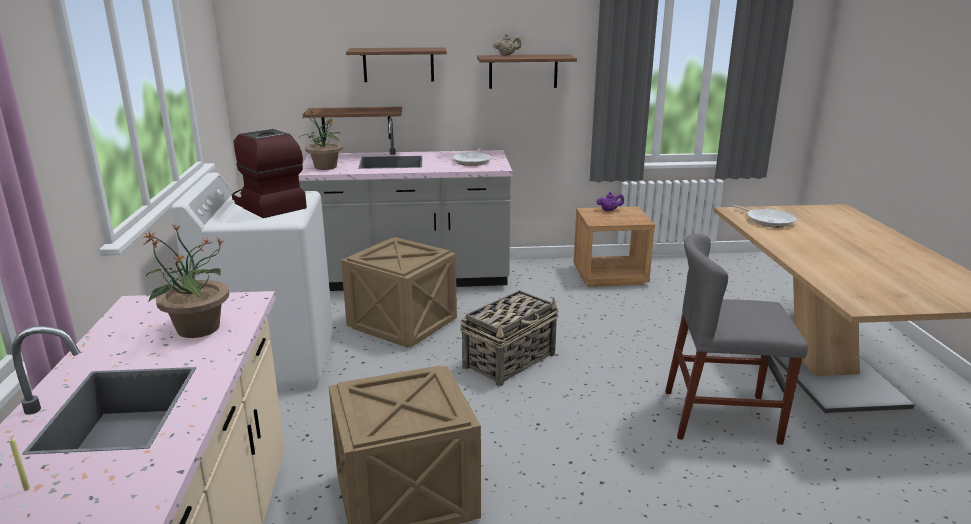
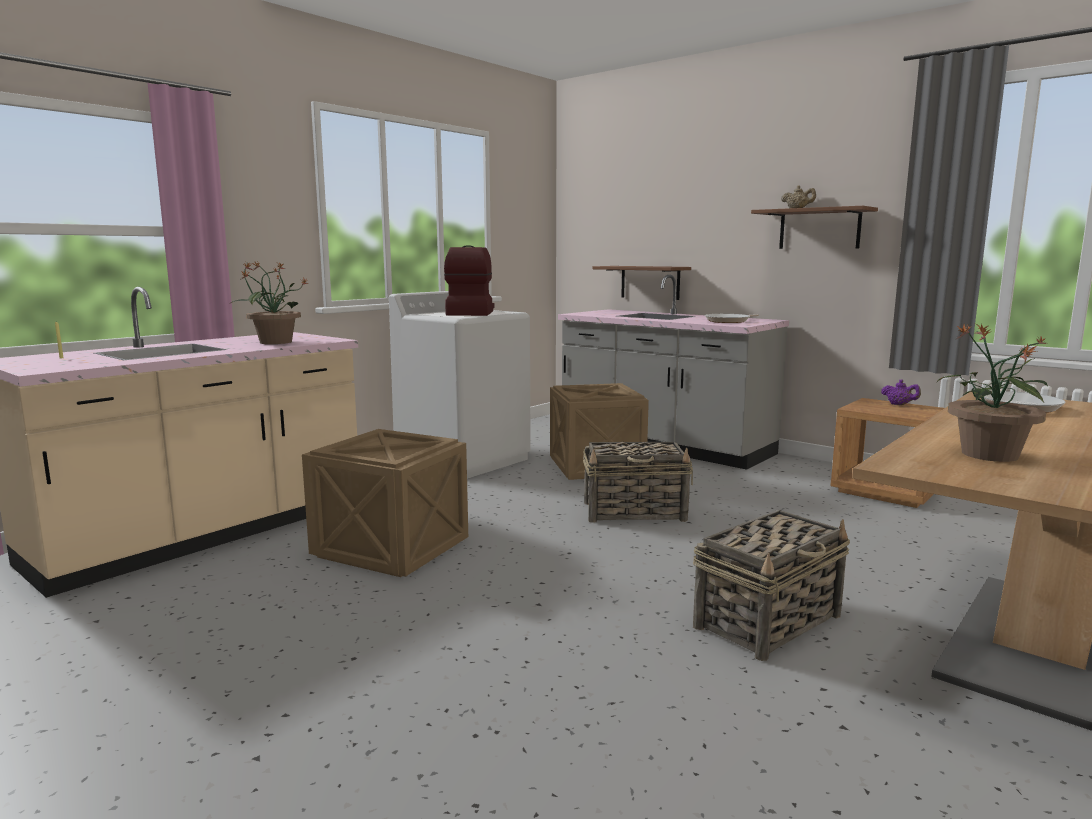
camera: 45 degrees right, 10 degrees down
potted plant [298,110,343,170] -> potted plant moved to [936,323,1048,462]
shelf [346,47,447,82] -> none
grey chair [665,234,808,445] -> basket [693,510,850,661]

